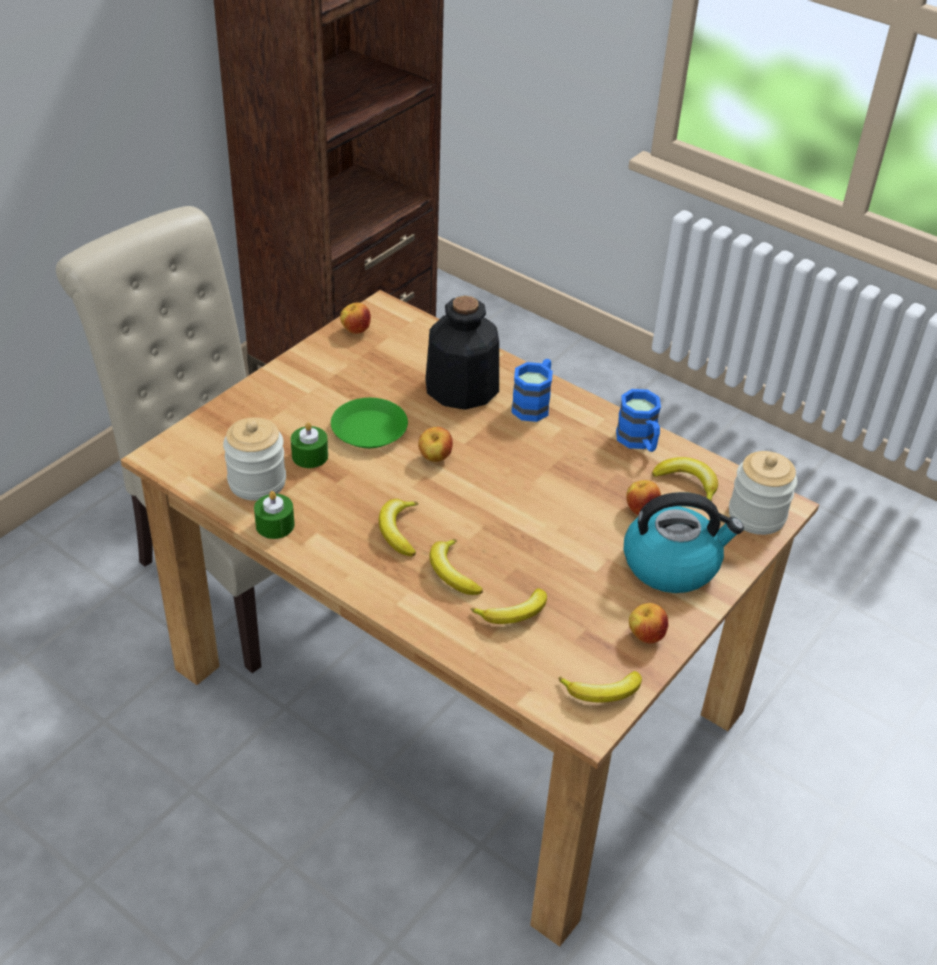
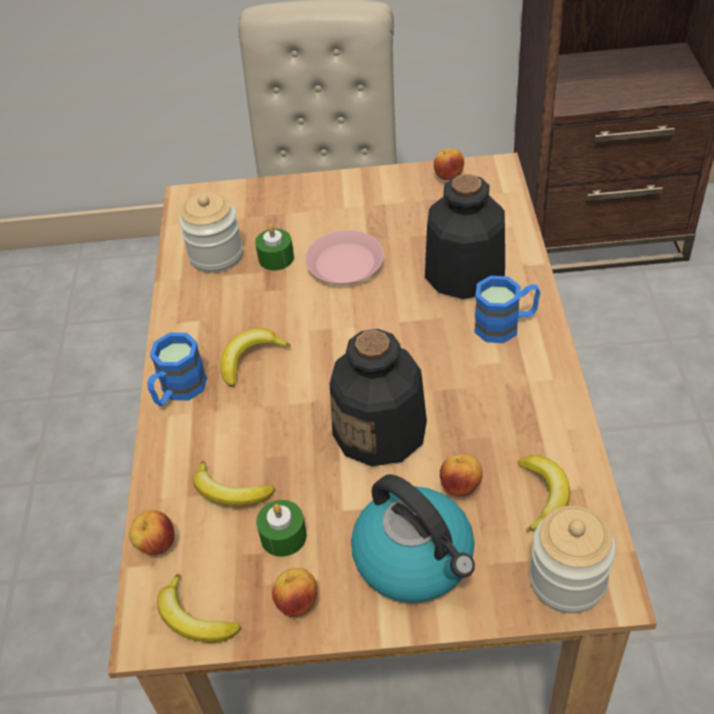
camera: 55 degrees right, 5 degrees up
green candle [254,491,295,539] -> green candle moved to [256,500,307,557]
green plate [331,398,408,448] -> pink plate [305,230,384,284]
apple [418,427,453,462] -> apple moved to [129,510,175,555]
banana [429,539,483,595] -> none
blue mug [616,389,661,452] -> blue mug moved to [147,333,207,406]
none -> bottle [330,329,427,466]

